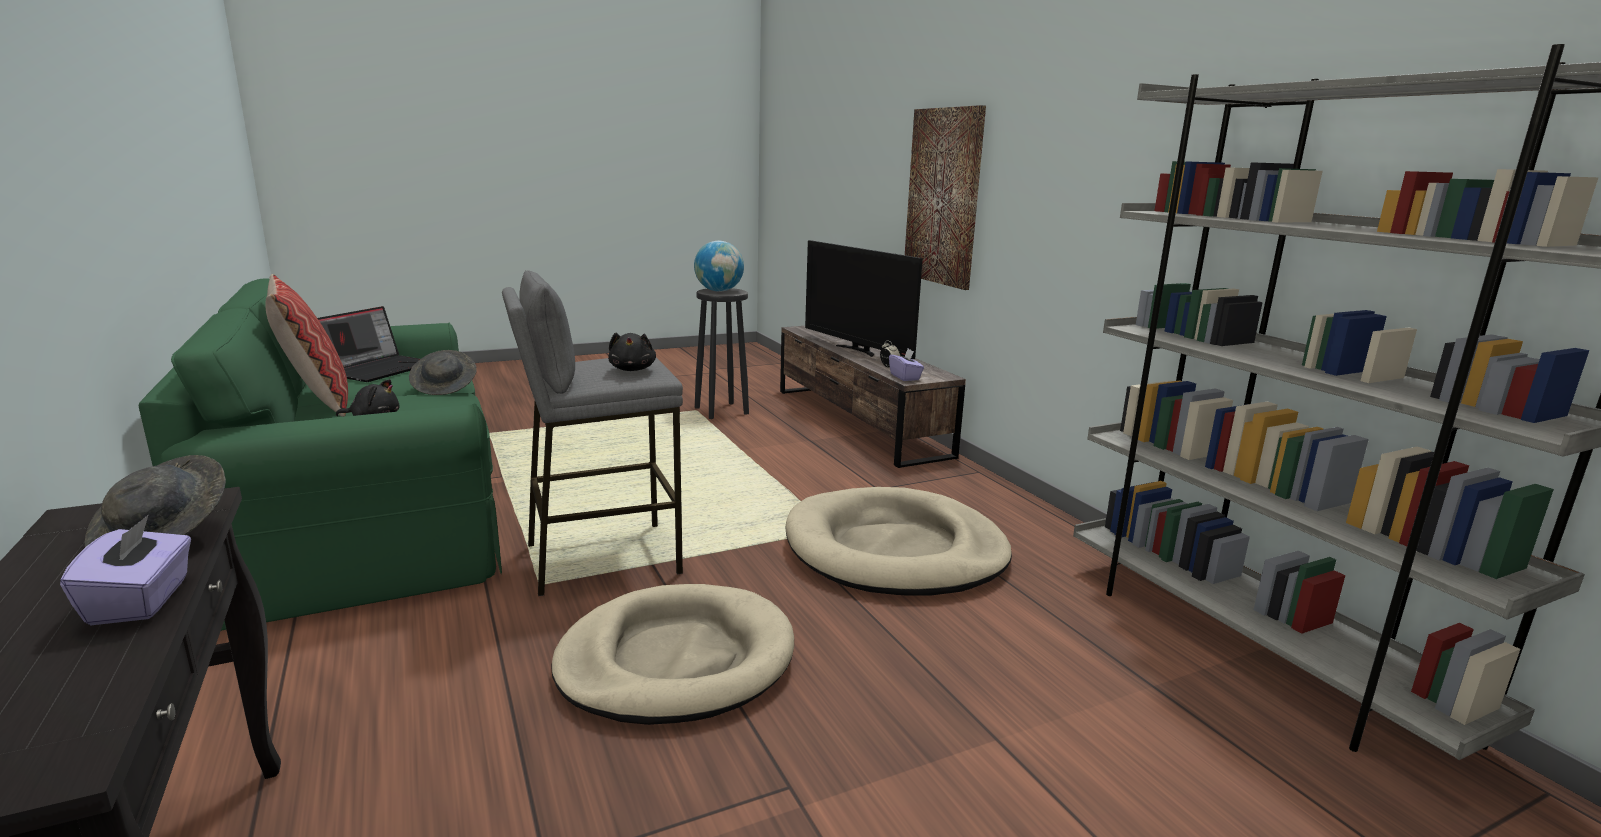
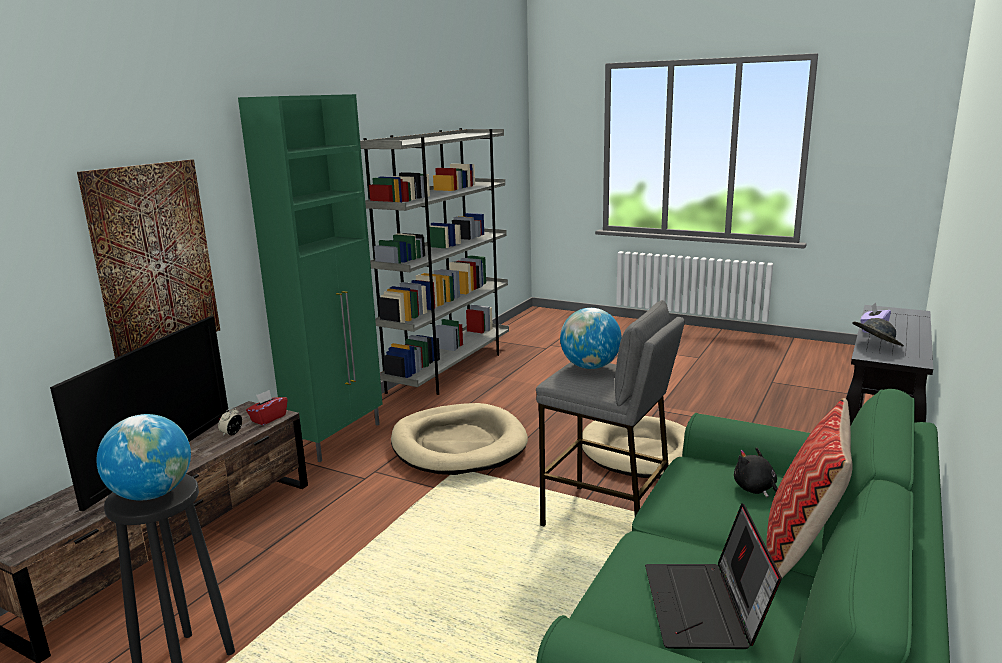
camera: 125 degrees left, 0 degrees up
laptop [317,306,420,382] -> laptop turned 75 degrees counterclockwise [645,503,782,649]
grey hat [409,350,477,395] -> none
black plush toy [608,332,656,371] -> globe [560,308,622,369]
purple tissue box [889,349,924,381] -> red tissue box [246,390,288,425]
none -> green cabinet [238,94,382,462]

